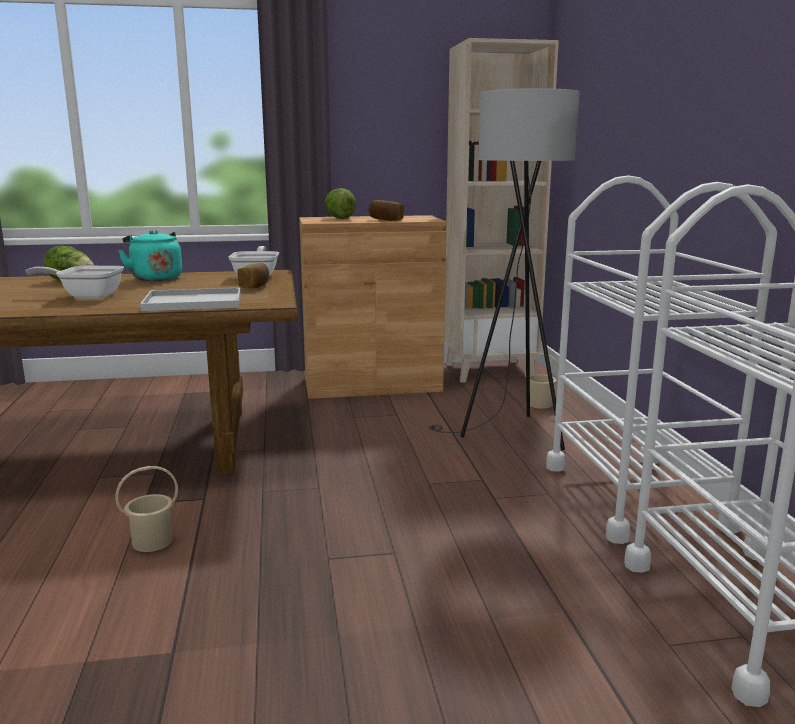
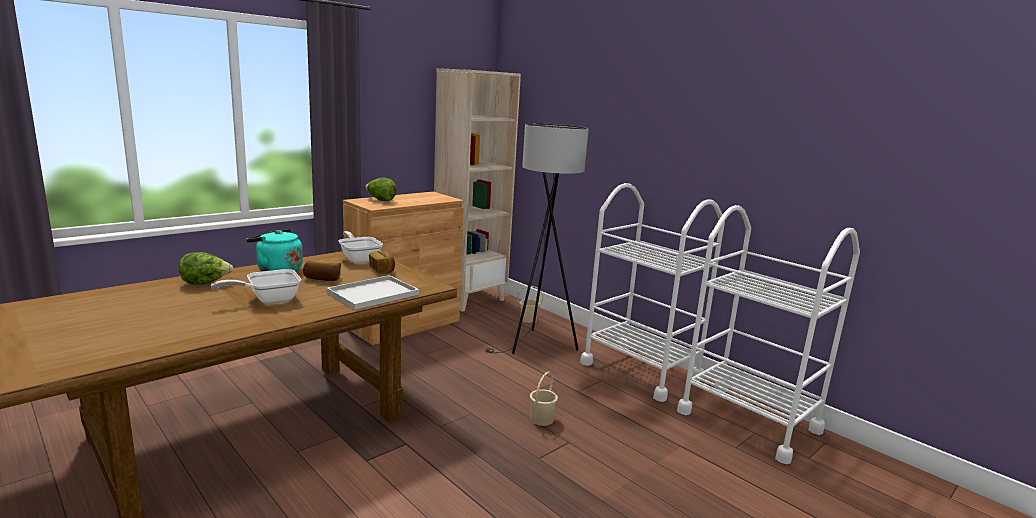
camera: 35 degrees left, 0 degrees up
beige bucket [115,466,178,552] -> beige bucket moved to [530,372,558,426]
bread [369,200,404,221] -> bread moved to [303,259,341,281]

